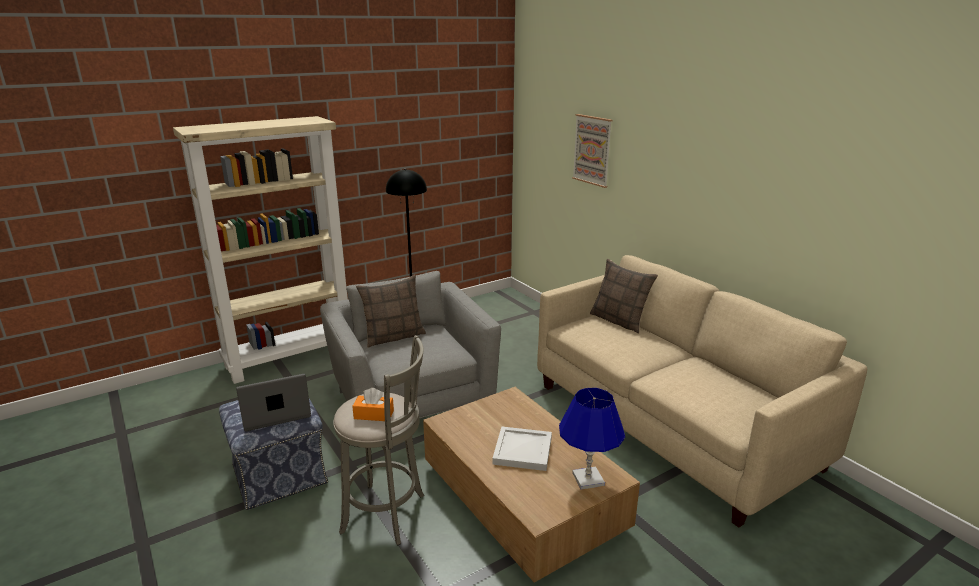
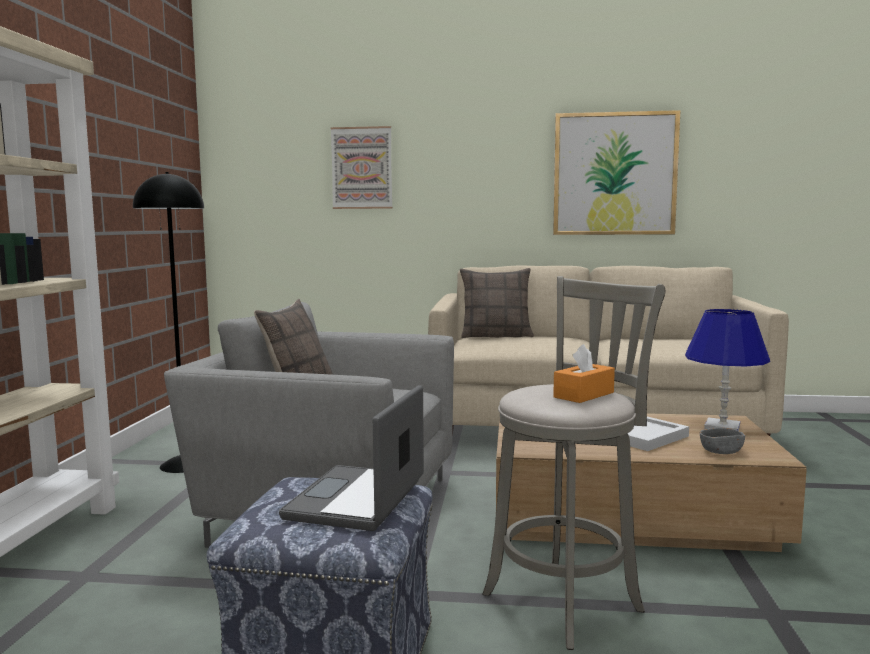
camera: 50 degrees left, 15 degrees down
none -> picture [553,110,681,235]
none -> grey bowl [700,428,745,454]

